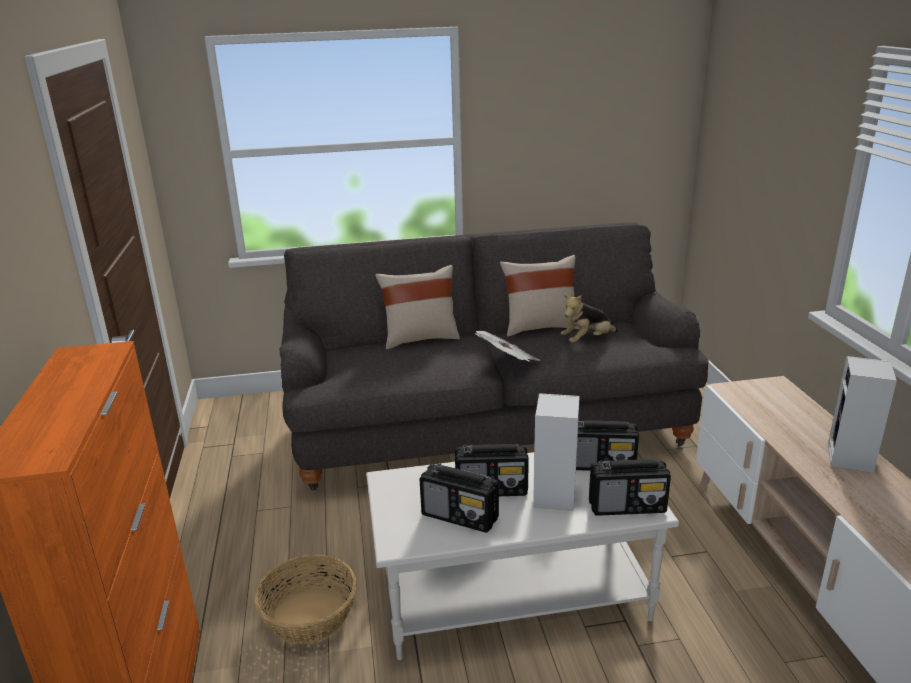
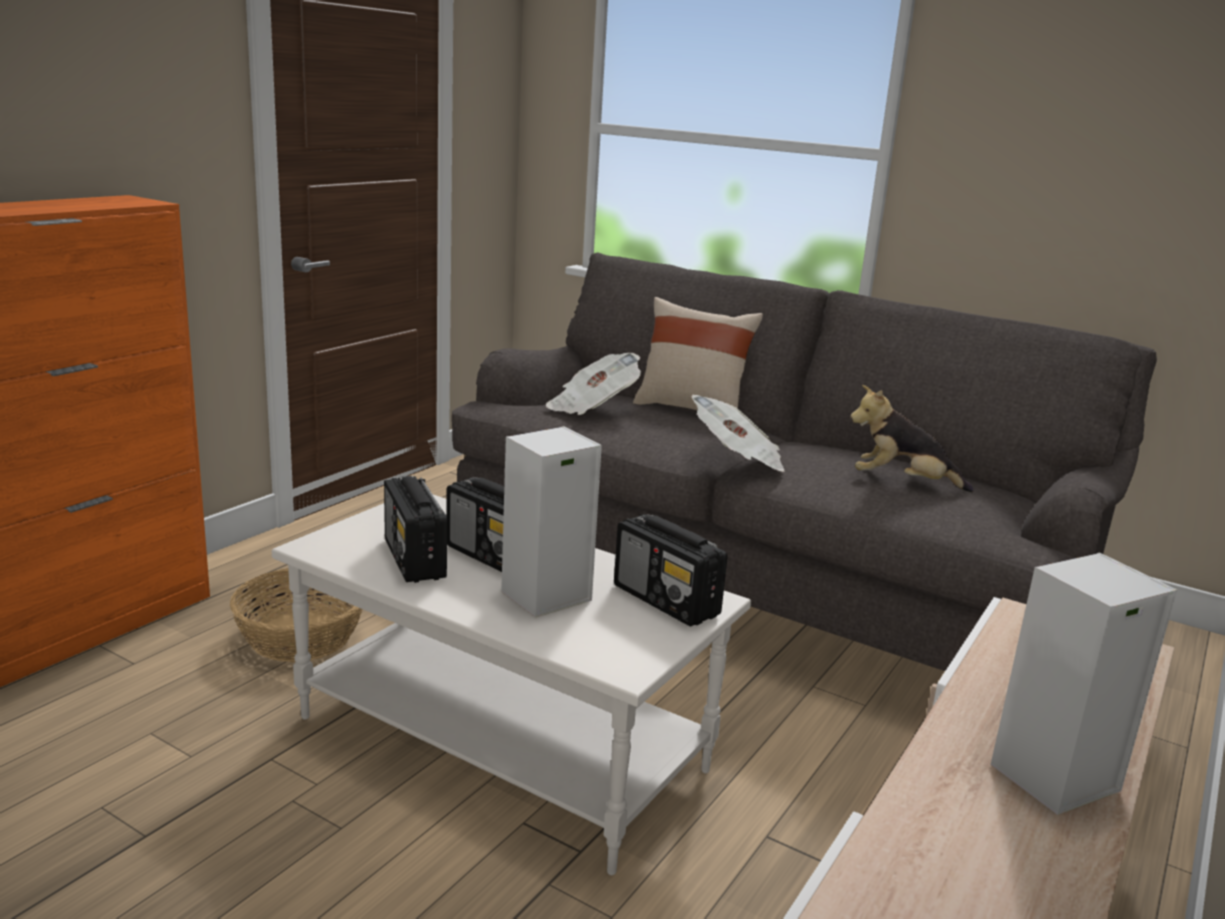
camera: 40 degrees right, 5 degrees down
beige pillow [500,255,579,337] -> none
radio [589,459,671,516] -> none
none -> newspaper [546,353,641,415]

